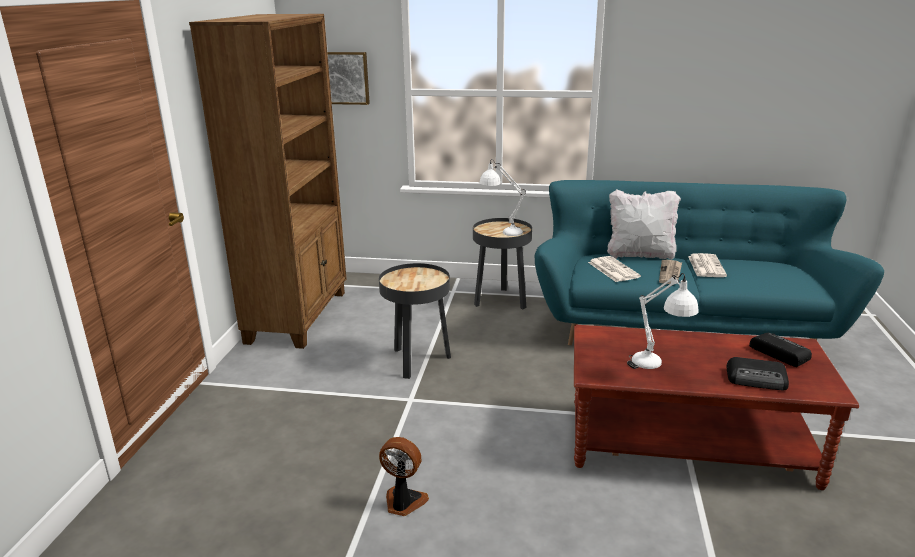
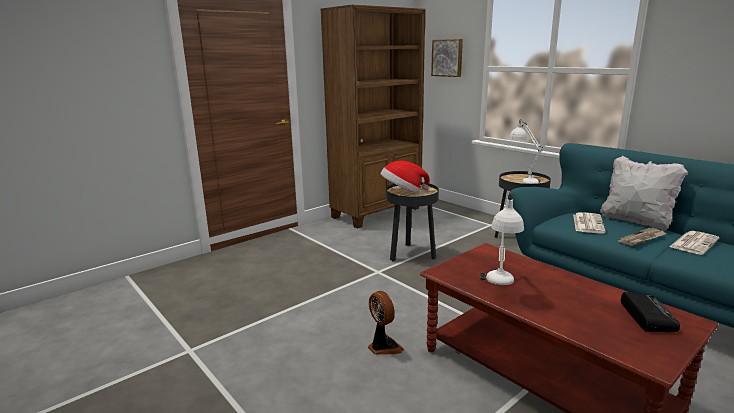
camera: 40 degrees right, 5 degrees down
fan [379,437,429,516] -> fan moved to [368,291,404,355]
radio [726,357,789,390] -> none
none -> hat [381,161,429,193]

